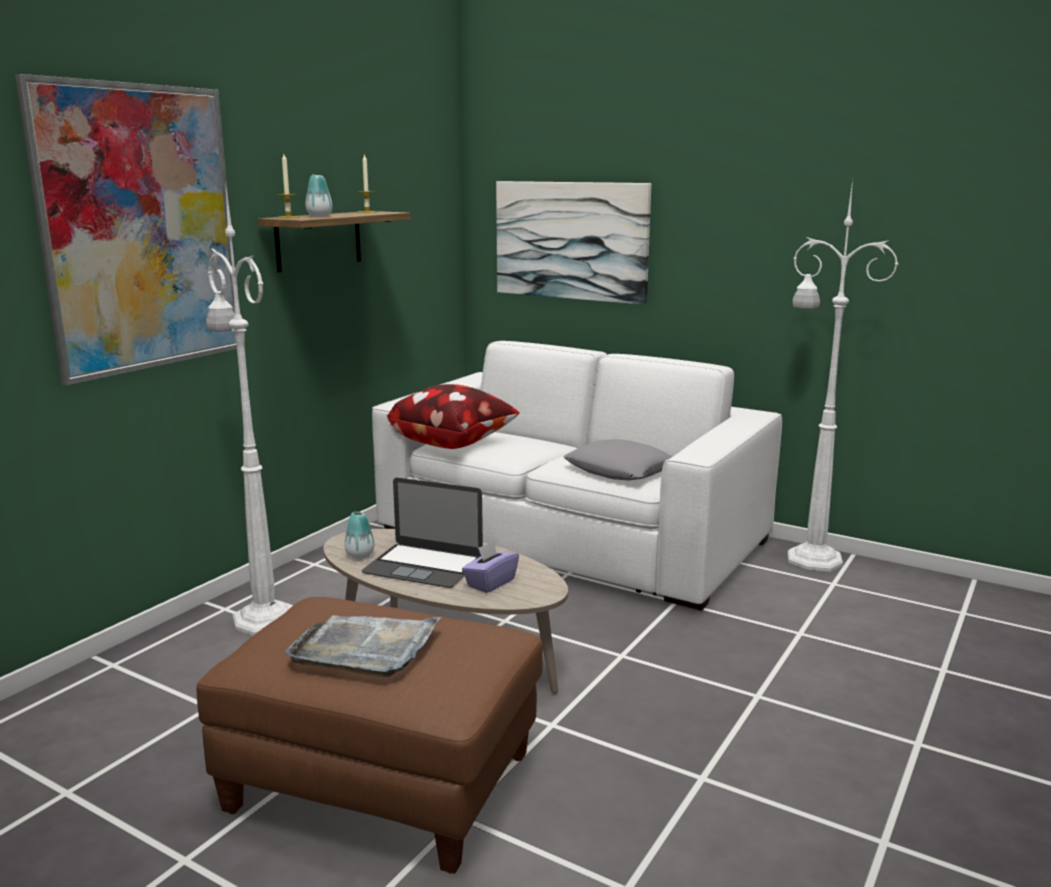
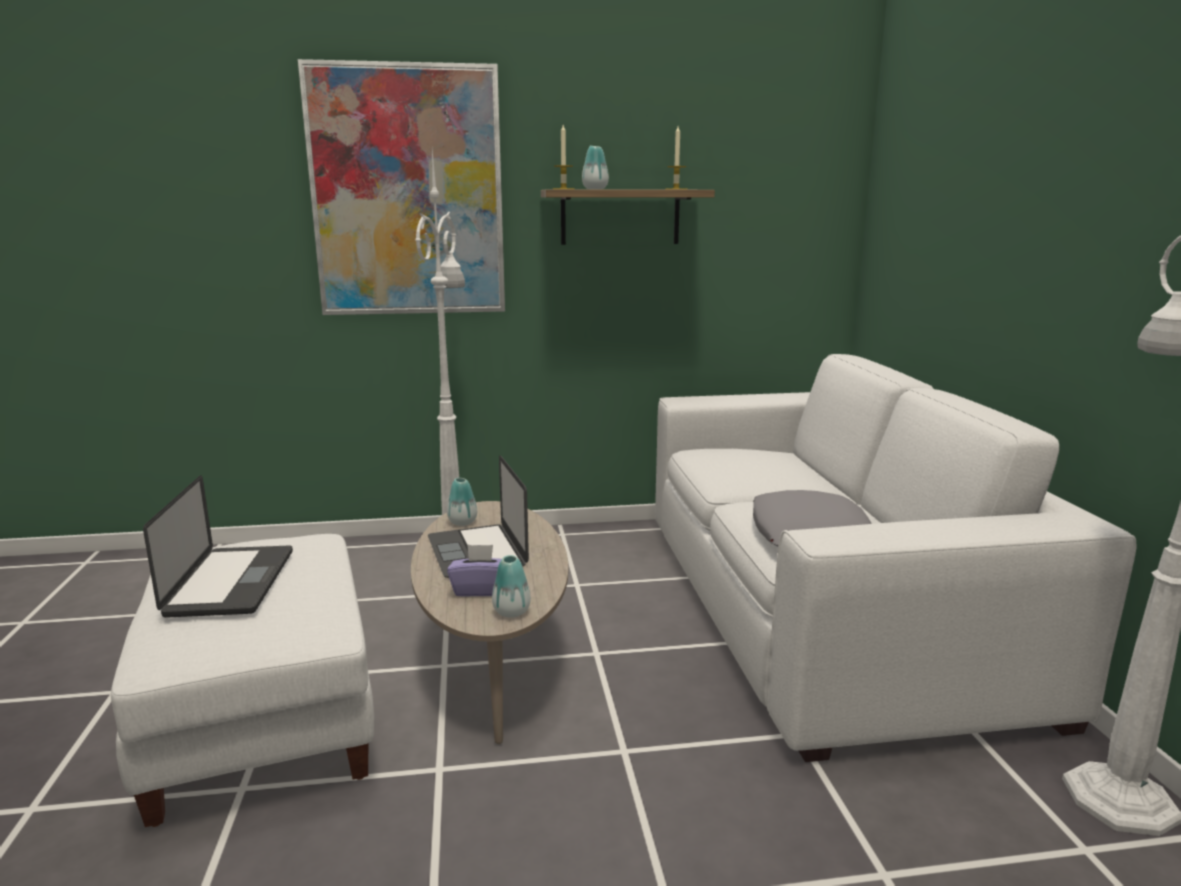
camera: 50 degrees right, 0 degrees up
brown ottoman [196,597,543,874] -> white ottoman [111,534,374,827]
grey tray [285,615,441,677] -> laptop [143,475,293,618]
pillow [387,384,520,449] -> none
picture [496,181,651,305] -> none
none -> vase [492,555,531,618]

